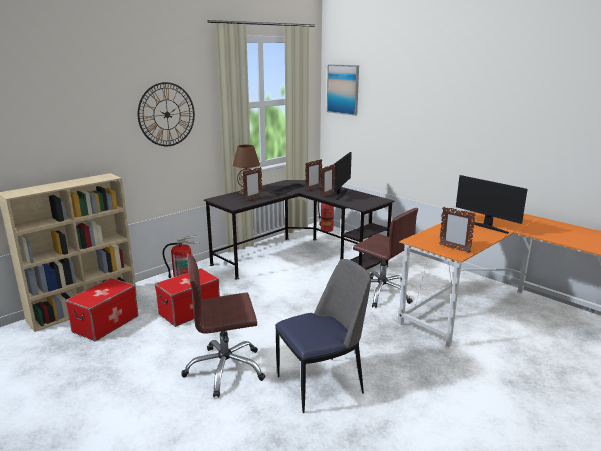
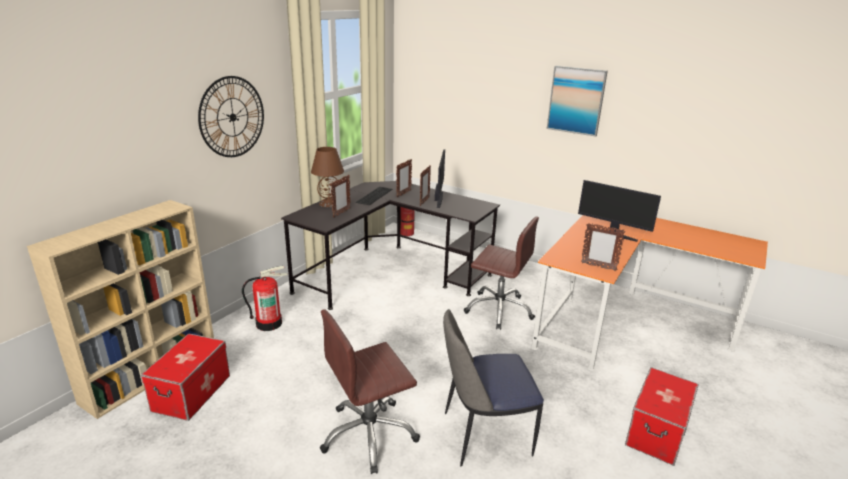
camera: 15 degrees left, 5 degrees up
storage box [155,268,220,327] -> storage box moved to [625,367,699,466]
chair [275,259,371,413] -> chair turned 150 degrees counterclockwise [443,309,544,466]
picture [327,64,359,116] -> picture moved to [547,66,608,137]

